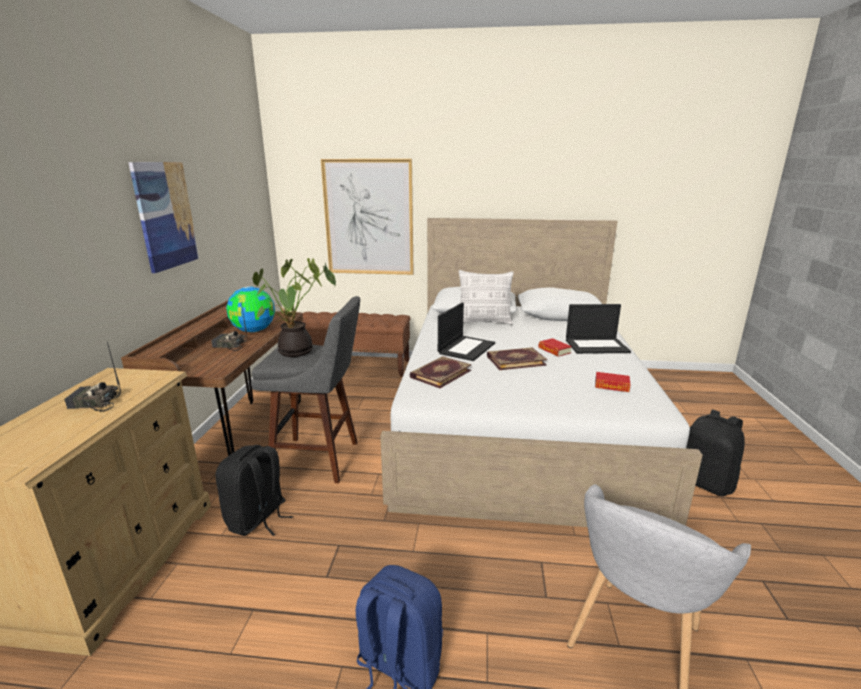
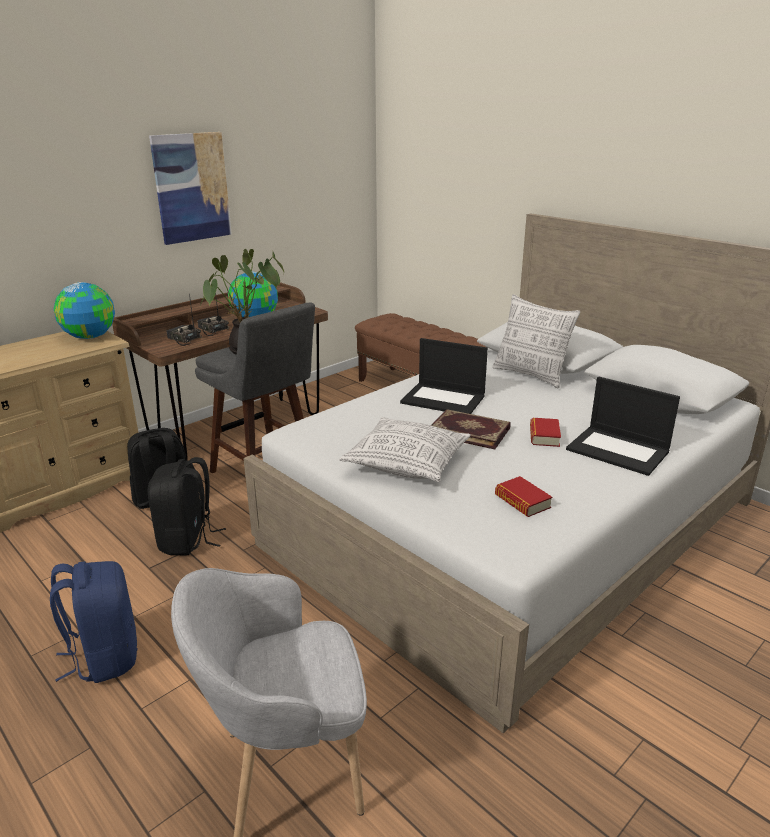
camera: 40 degrees right, 5 degrees up
radio [64,342,121,412] -> radio moved to [166,294,202,346]
picture [321,159,414,275] -> none
book [410,356,472,388] -> none
laptop [438,303,495,361] -> laptop turned 45 degrees clockwise [400,338,488,414]
black backpack [686,410,745,497] -> black backpack moved to [148,457,226,555]
none -> globe [54,282,115,339]
none -> pillow [339,417,471,482]

